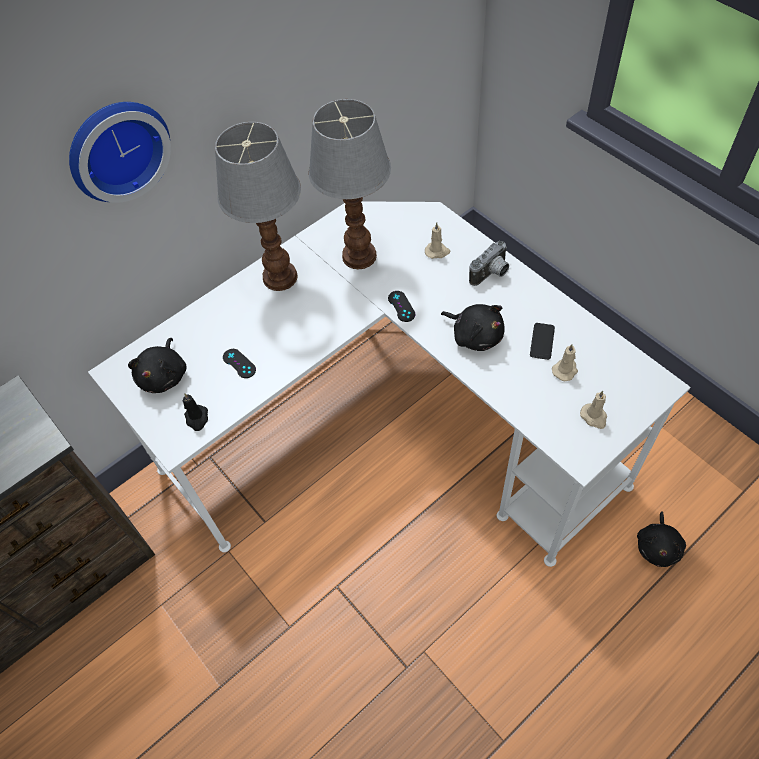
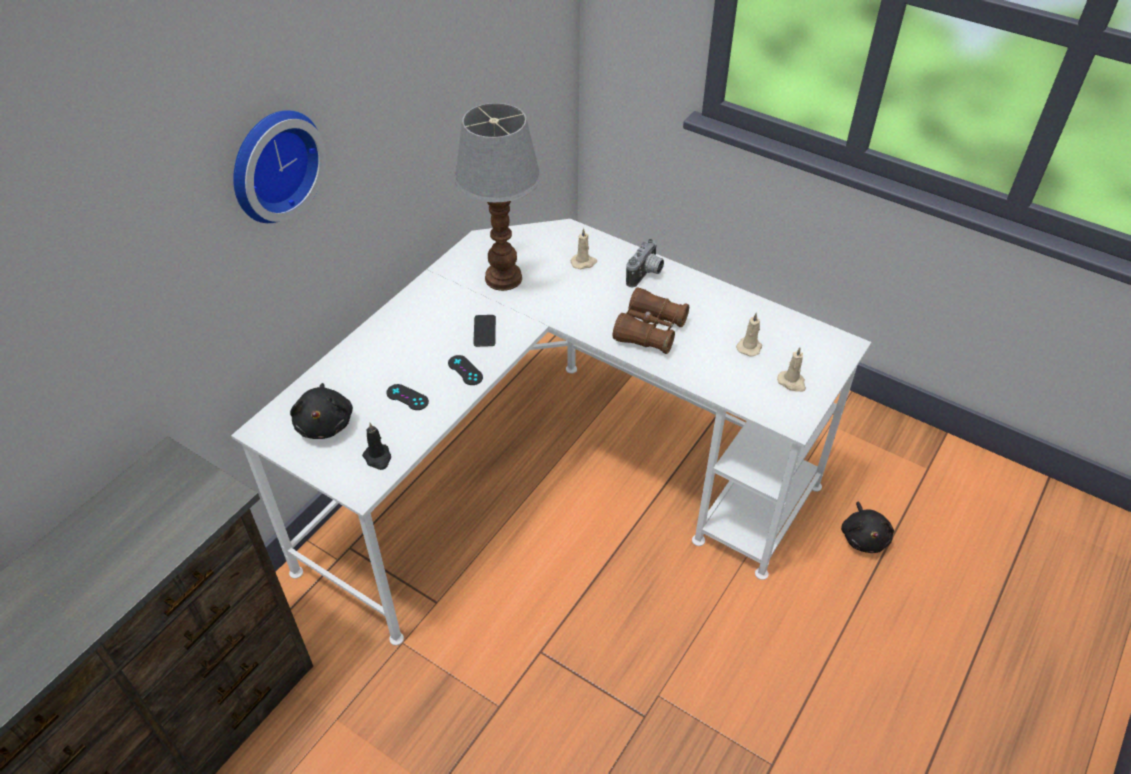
camera: 20 degrees left, 10 degrees down
table lamp [215,122,301,291] -> none
black game controller [388,291,415,322] -> black game controller moved to [448,355,483,385]
black plush toy [441,304,505,351] -> brown binoculars [612,287,689,354]
phone [530,323,555,360] -> phone moved to [473,315,496,347]

